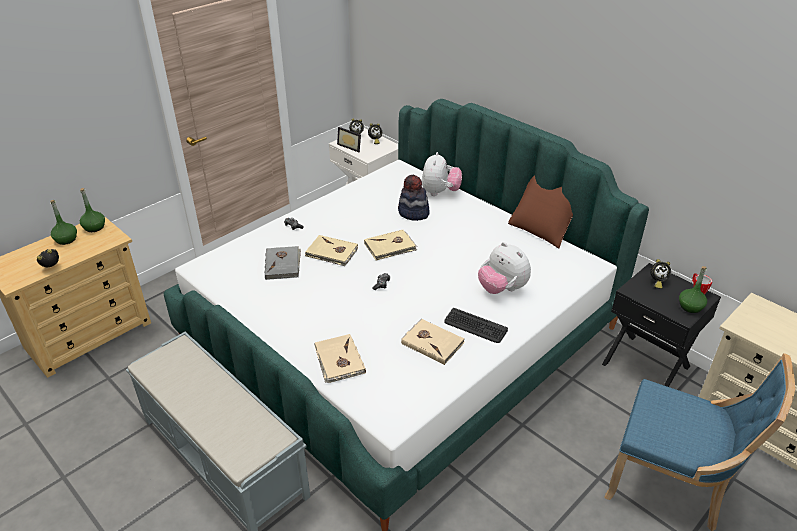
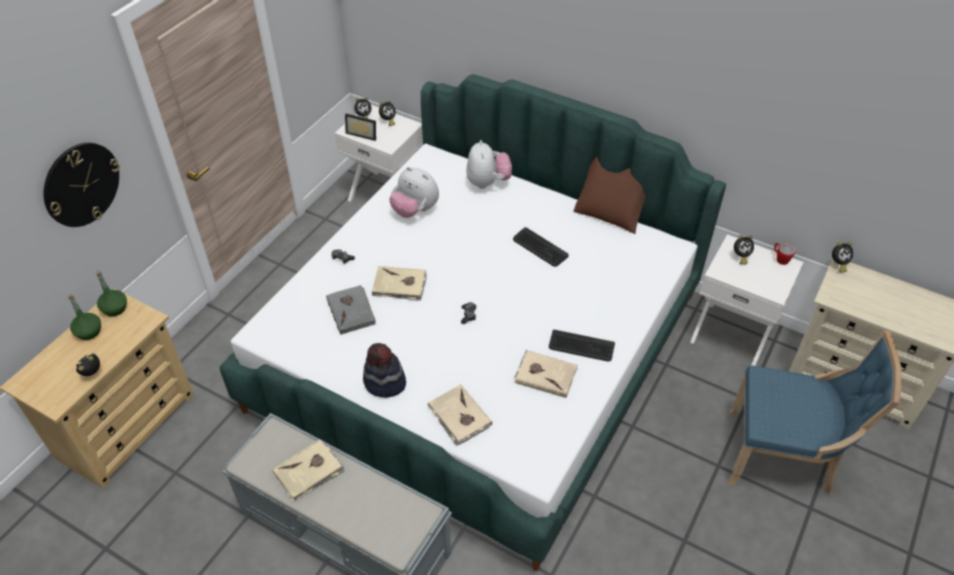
camera: 15 degrees left, 10 degrees up
beige book [364,230,417,261] -> beige book moved to [272,440,345,501]
hat [398,175,430,221] -> hat moved to [363,343,406,398]
plush toy [478,242,531,294] -> plush toy moved to [389,167,439,218]
black nightstand [602,263,721,387] -> white nightstand [690,234,804,366]
green bottle [679,266,707,313] -> none
none -> wall clock [43,143,120,227]
none -> keyboard [513,227,569,267]
none -> alarm clock [832,242,853,272]

